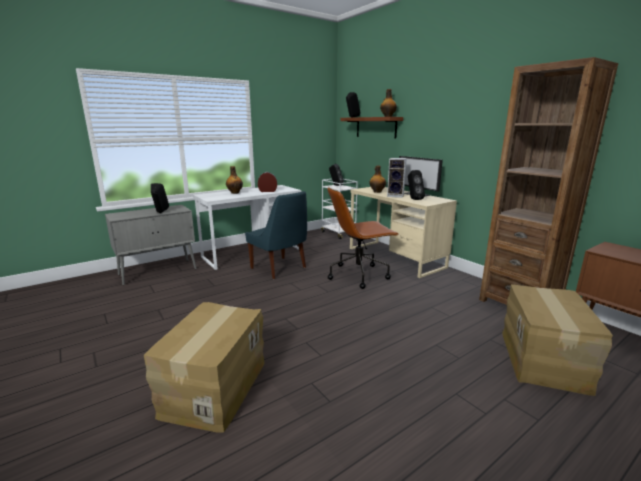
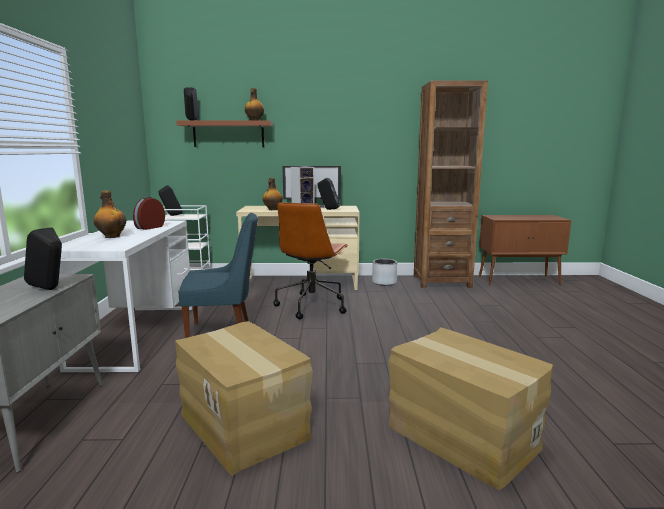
camera: 55 degrees left, 5 degrees down
cardboard box [502,284,613,396] -> cardboard box moved to [175,321,313,476]
none -> grey planter [372,259,397,286]

